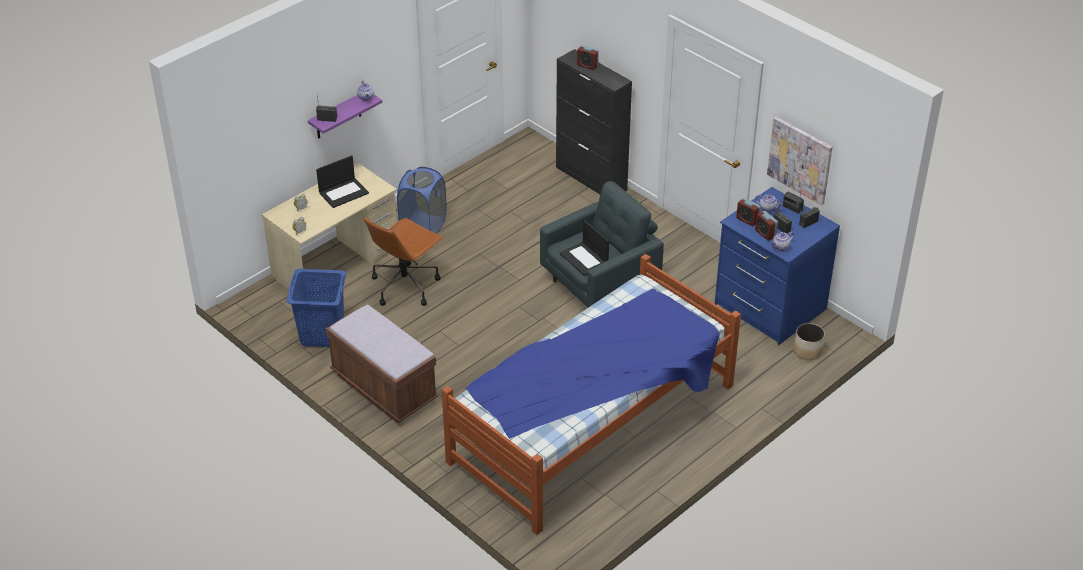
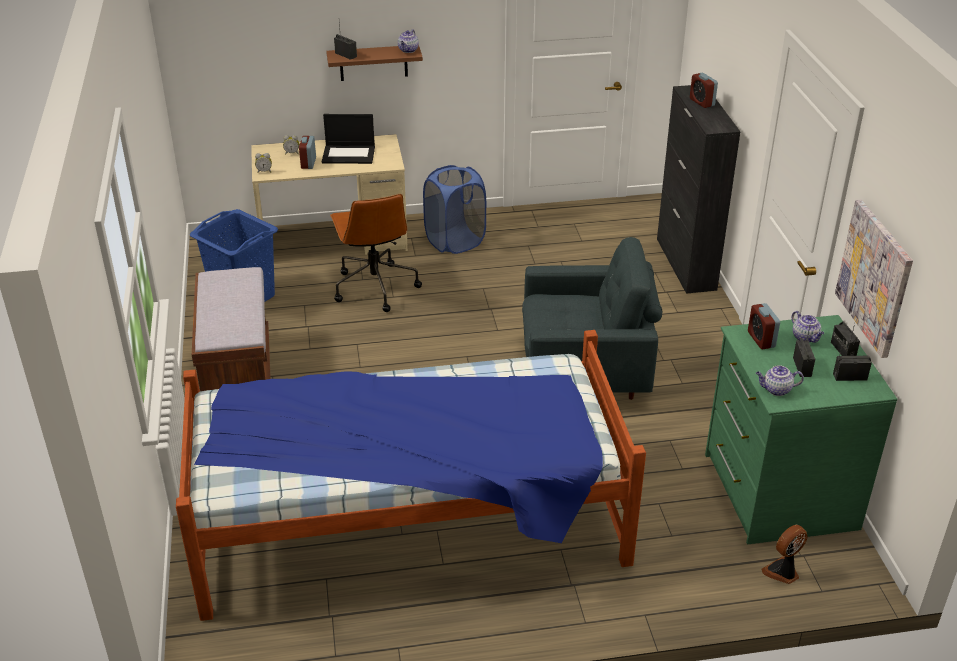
camera: 35 degrees right, 5 degrees down
purple shelf [308,95,383,139] -> brown shelf [326,45,423,81]
brown office chair [363,217,444,306] -> brown office chair turned 90 degrees counterclockwise [330,194,422,312]
laptop [560,220,609,276] -> none
blue dresser [715,187,840,345] -> green dresser [705,315,898,544]
alarm clock [755,211,778,241] -> alarm clock moved to [299,136,316,169]
planter [793,323,825,360] -> fan [761,525,808,584]

